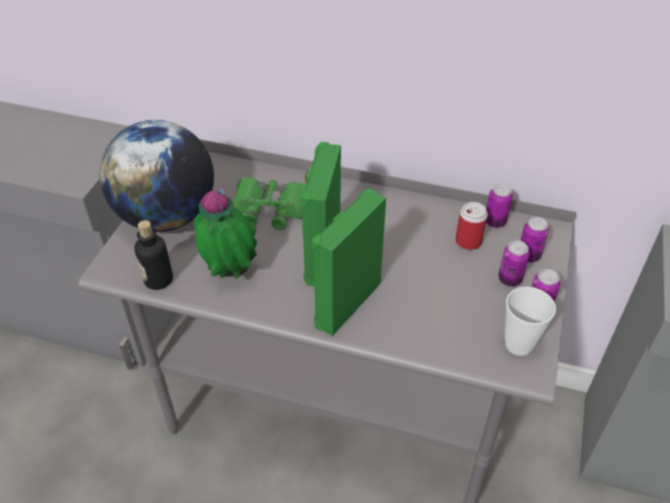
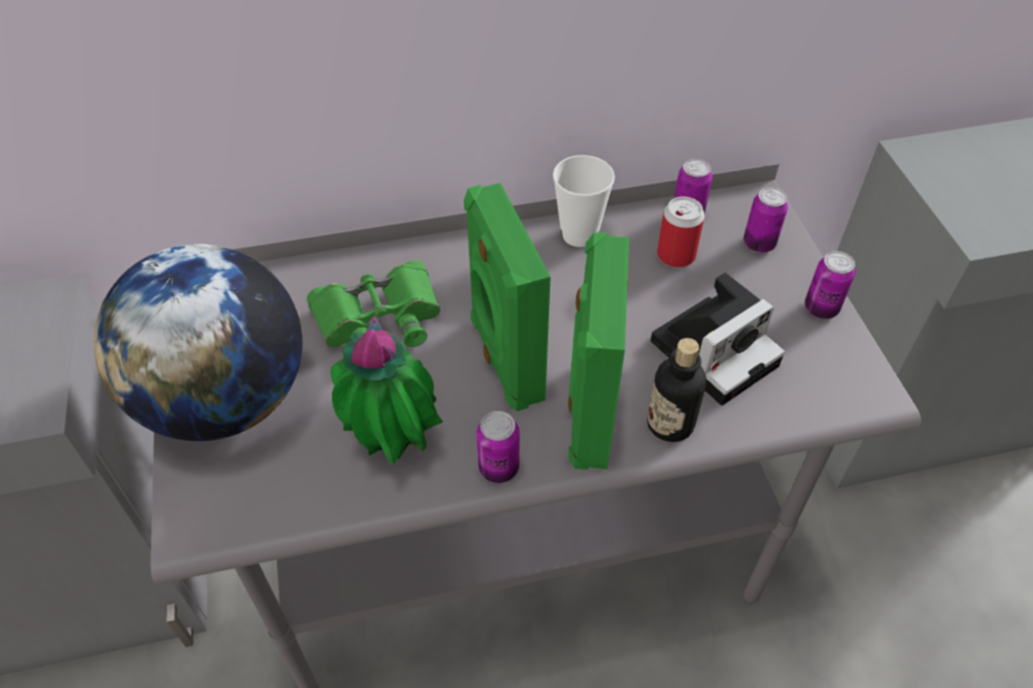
camera: 30 degrees left, 5 degrees up
bottle [134,220,173,290] -> bottle moved to [647,338,706,442]
can [498,240,530,287] -> can moved to [477,411,519,483]
cup [505,287,556,356] -> cup moved to [553,155,615,247]
none -> camera [651,273,785,405]

